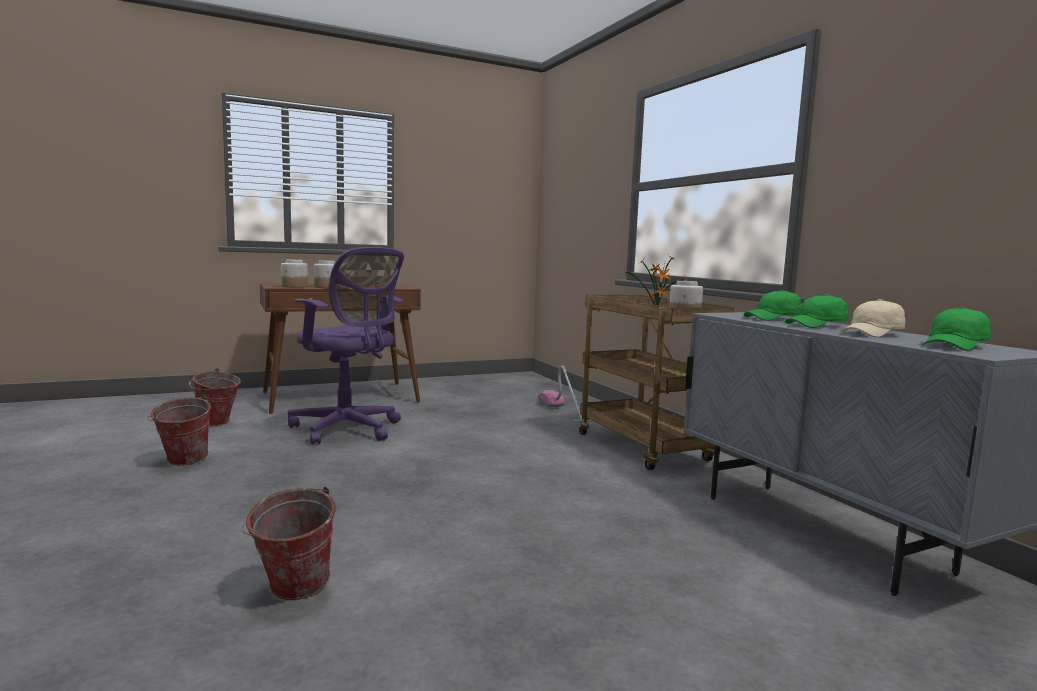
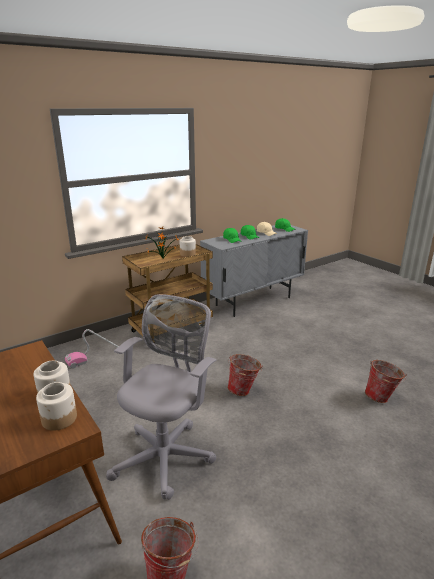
camera: 100 degrees left, 15 degrees up
bucket [148,395,211,466] -> bucket moved to [228,354,263,396]
purple office chair [288,247,404,445] -> grey office chair [106,294,217,500]

